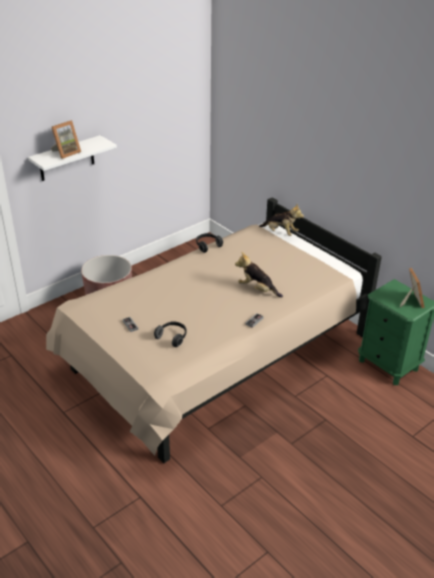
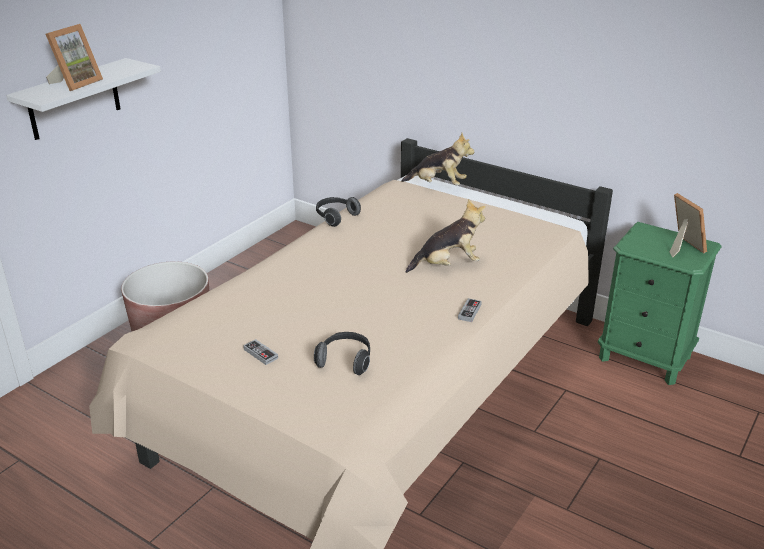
camera: 15 degrees left, 5 degrees down
plush toy [235,252,283,298] -> plush toy turned 150 degrees clockwise [405,199,486,273]

